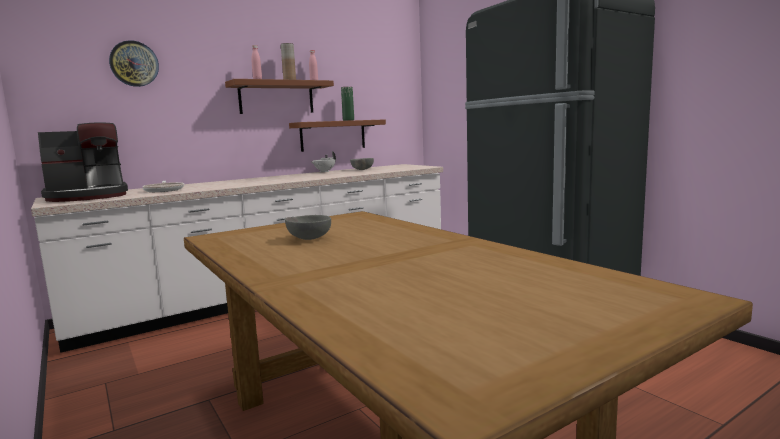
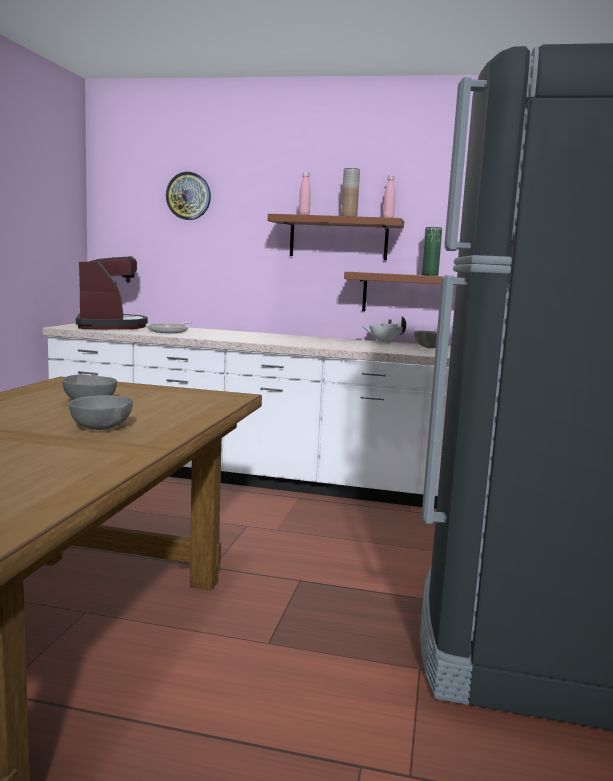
camera: 45 degrees right, 0 degrees up
coffee machine [38,122,128,202] -> coffee machine turned 120 degrees counterclockwise [76,256,148,330]
none -> grey bowl [69,395,133,430]

